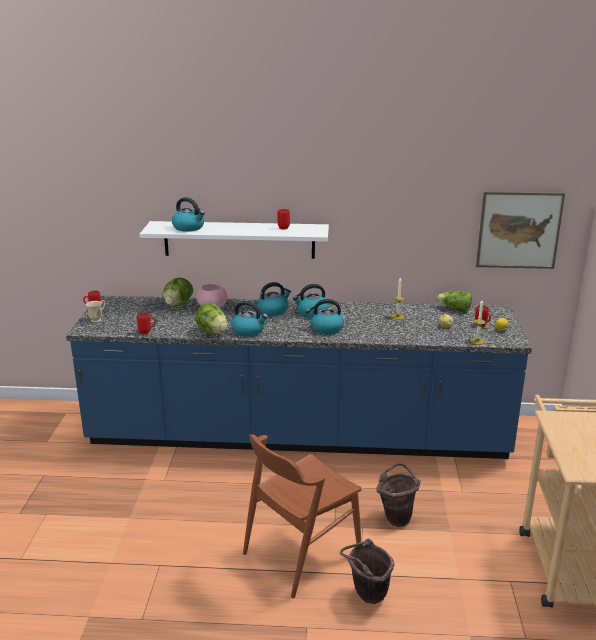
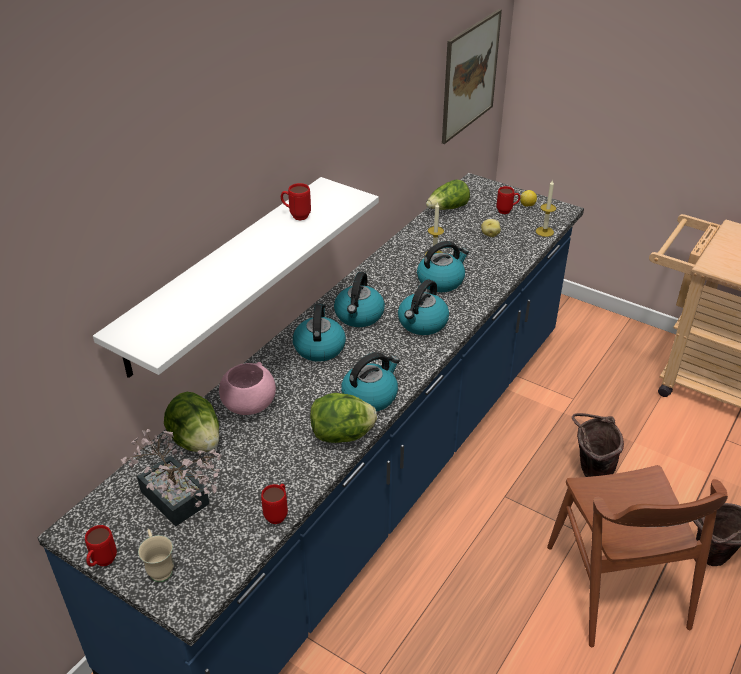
camera: 60 degrees left, 15 degrees up
kettle [172,197,205,232] -> kettle moved to [417,241,469,292]
none -> potted plant [121,429,222,526]

